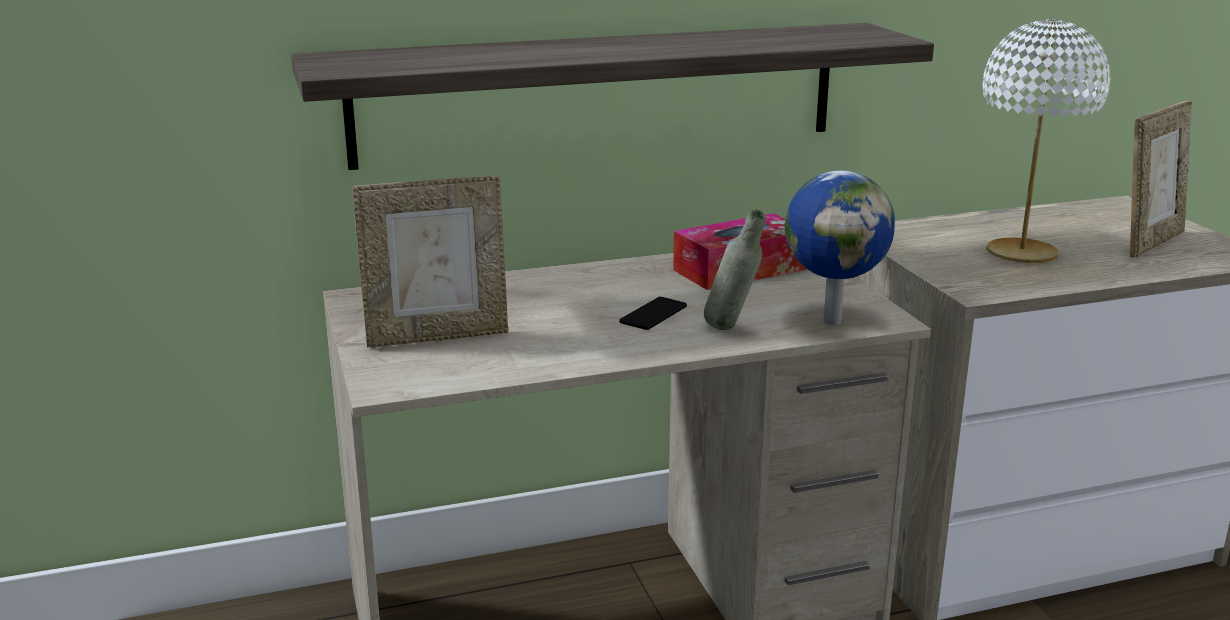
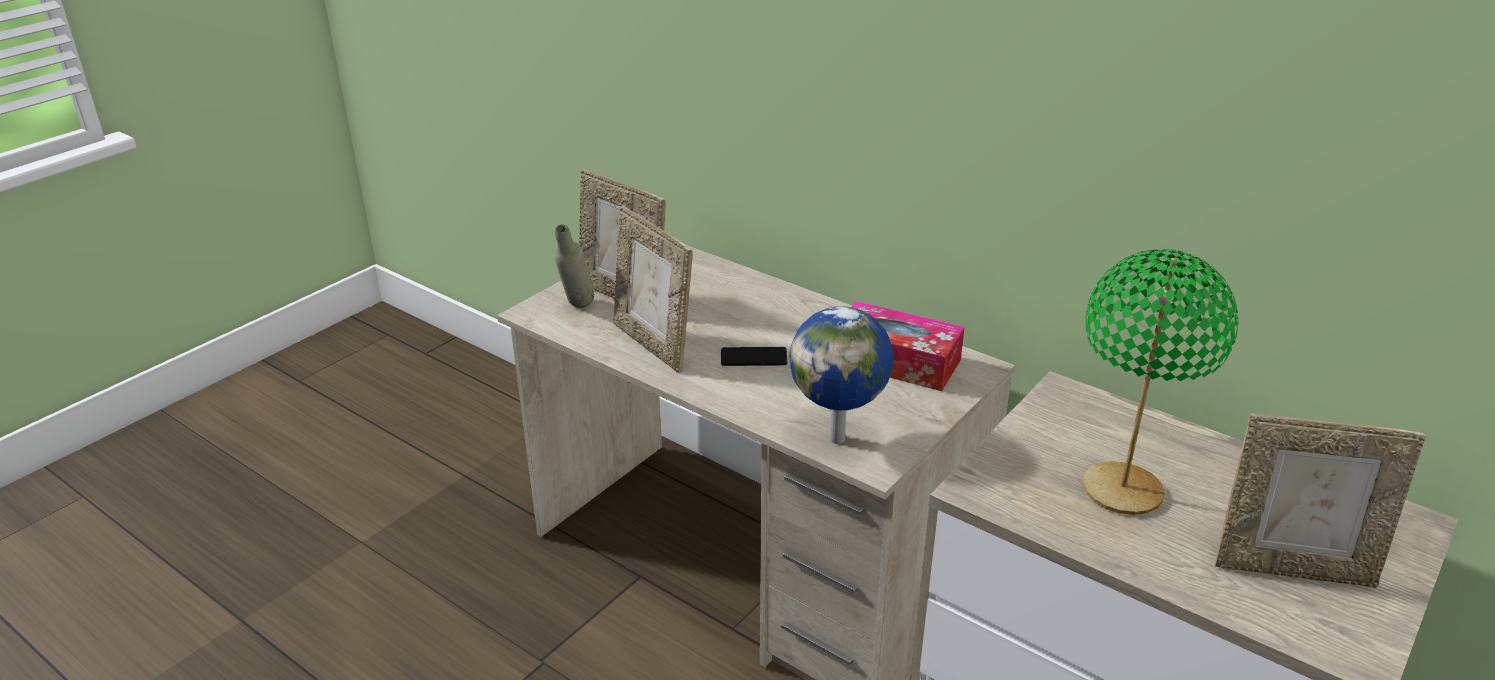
camera: 55 degrees right, 10 degrees up
shelf [291,23,934,170] -> none
grey bottle [704,210,766,330] -> grey bottle moved to [554,224,594,308]
white table lamp [983,19,1110,263] -> green table lamp [1082,249,1238,515]
none -> picture frame [613,206,692,373]

